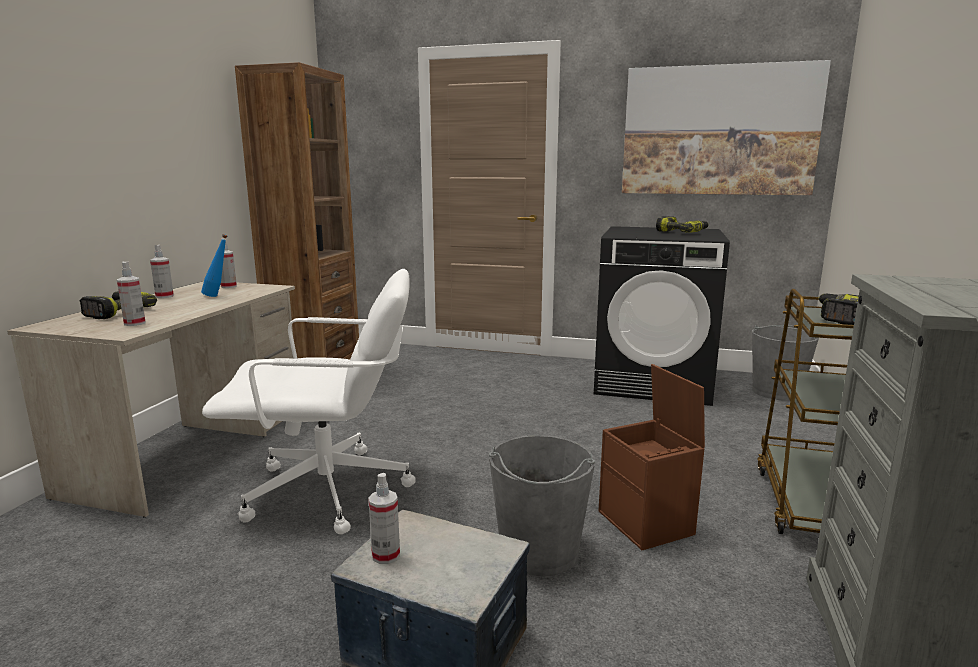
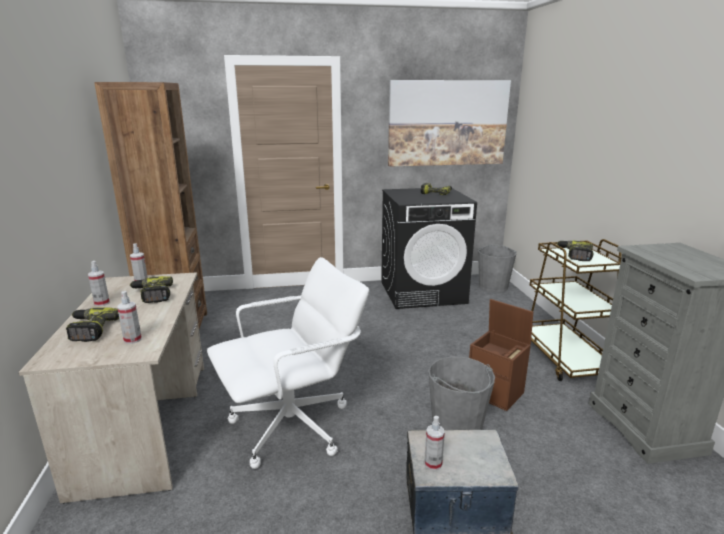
camera: 25 degrees left, 5 degrees up
blue bottle [201,234,227,297] -> power drill [129,276,173,303]

